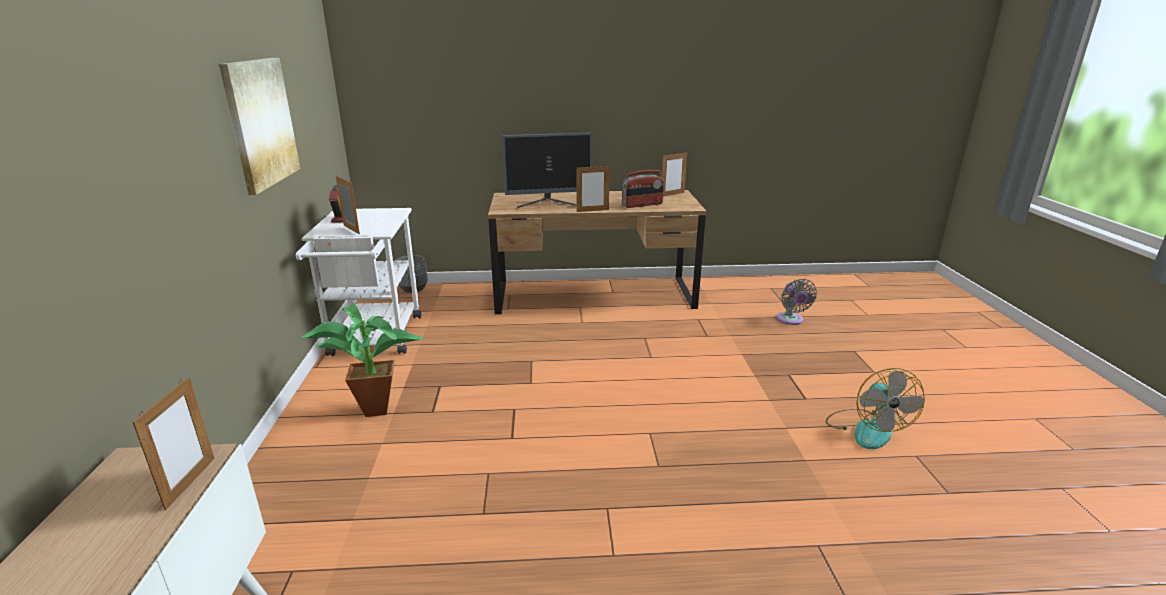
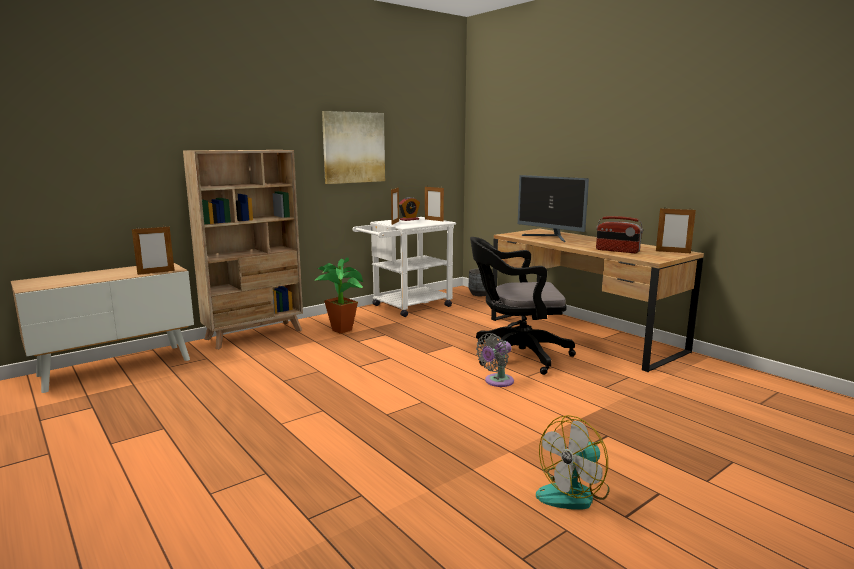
camera: 55 degrees right, 10 degrees down
picture frame [576,165,610,212] -> picture frame moved to [425,187,444,222]
grey fan [776,279,817,325] -> grey fan moved to [476,333,514,387]
none -> beige bookcase [183,150,303,349]
none -> black office chair [470,237,576,375]

